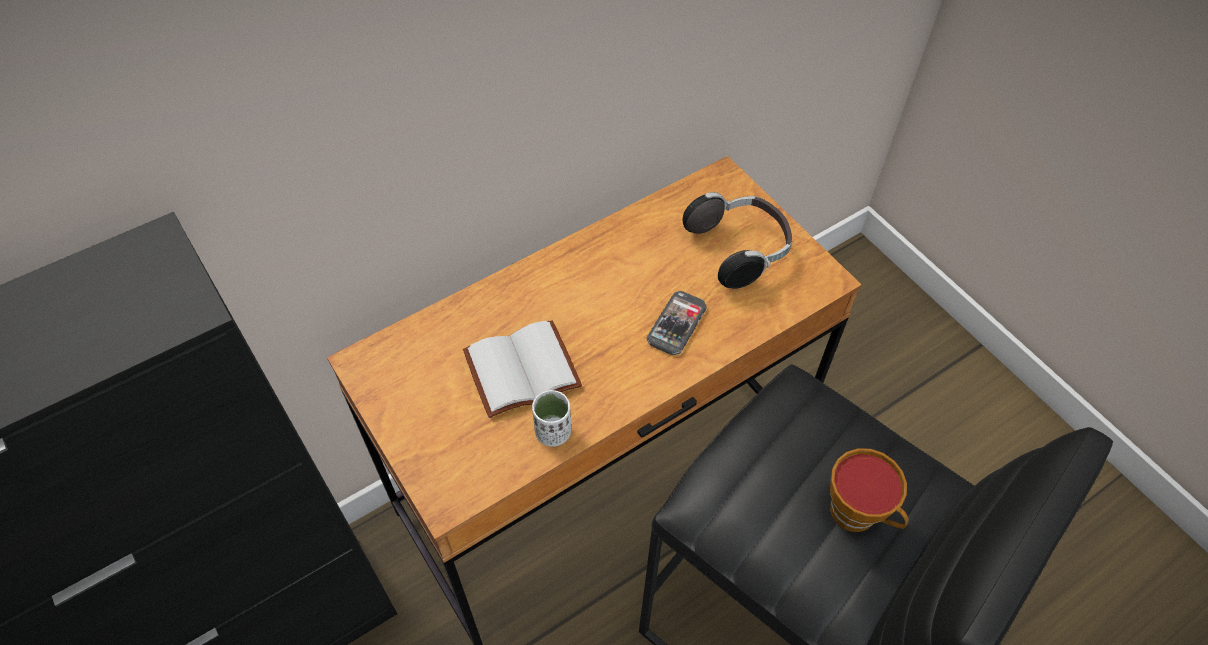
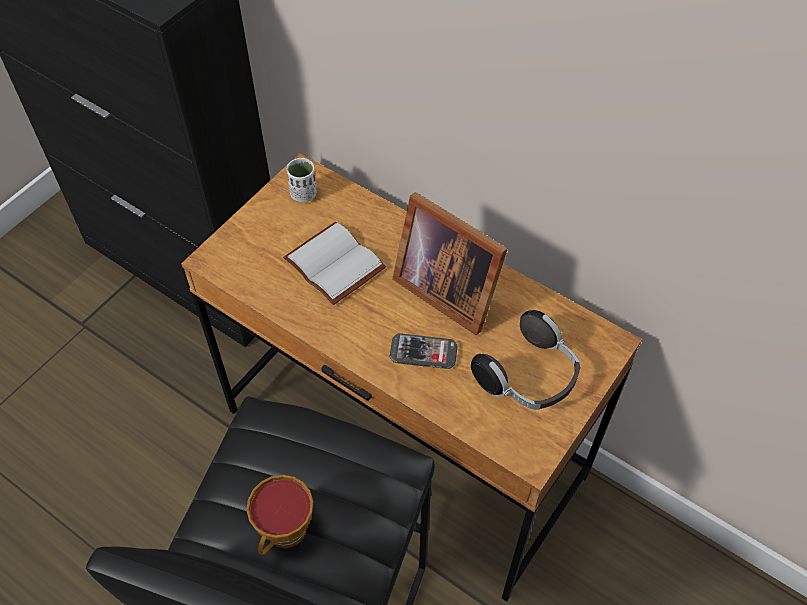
camera: 70 degrees right, 0 degrees up
white cup [532,390,571,447] -> white cup moved to [287,158,316,202]
none -> picture frame [392,192,508,335]

